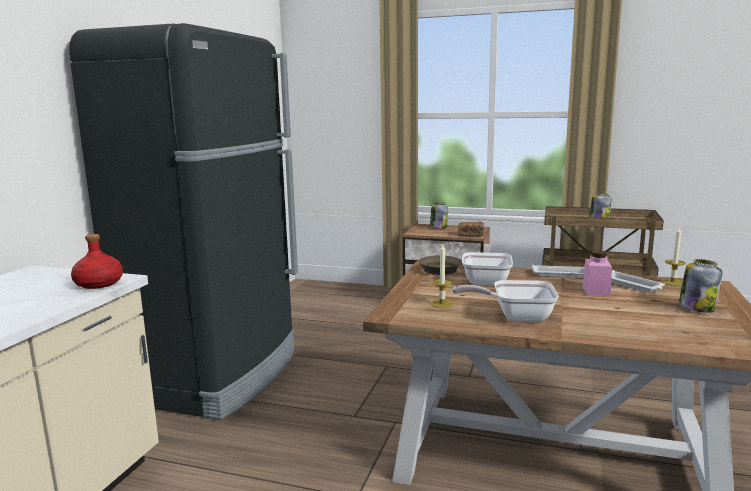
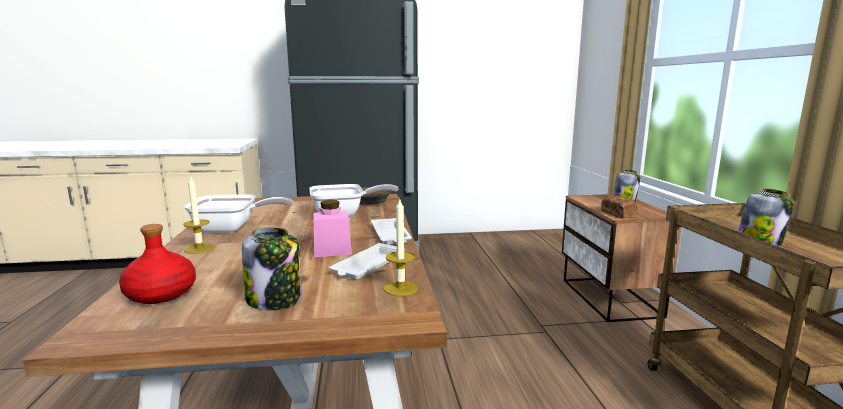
camera: 65 degrees right, 0 degrees up
red bottle [71,234,123,289] -> red bottle moved to [119,224,196,304]
candle [430,244,454,308] -> candle moved to [183,175,215,254]
frying pan [452,280,559,322] -> frying pan turned 105 degrees clockwise [184,194,293,233]

